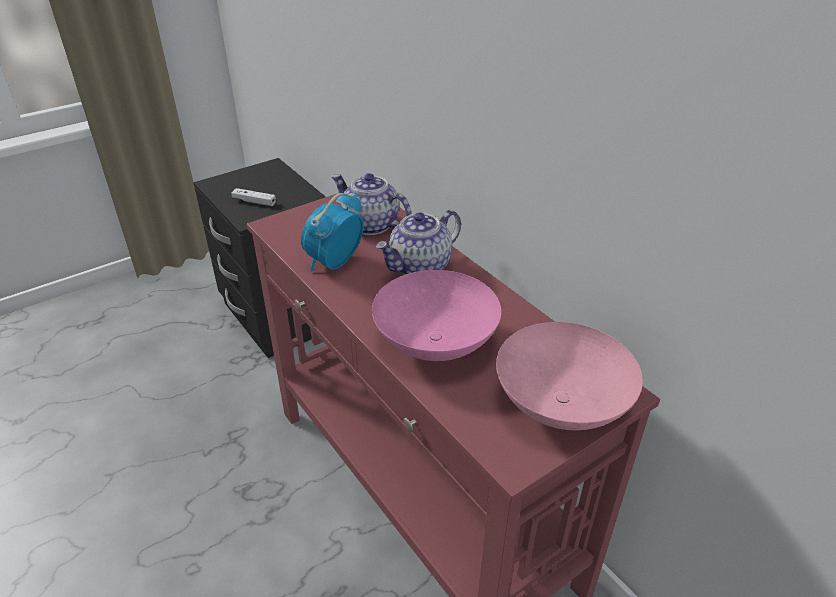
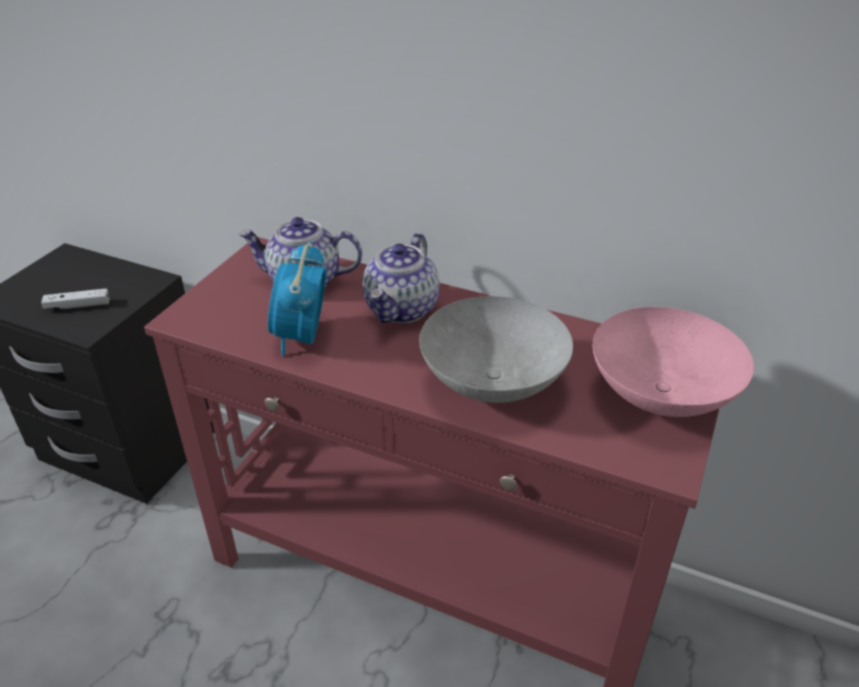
camera: 30 degrees left, 0 degrees up
pink bowl [372,270,501,361] -> grey bowl [419,296,573,403]

